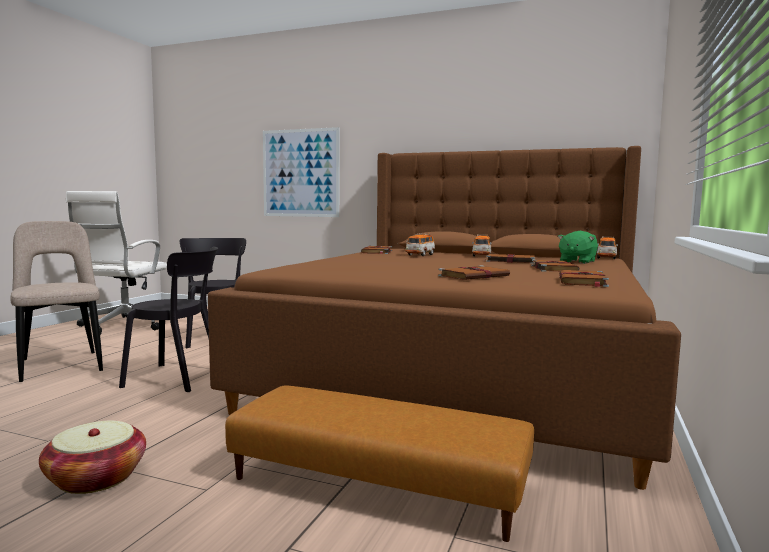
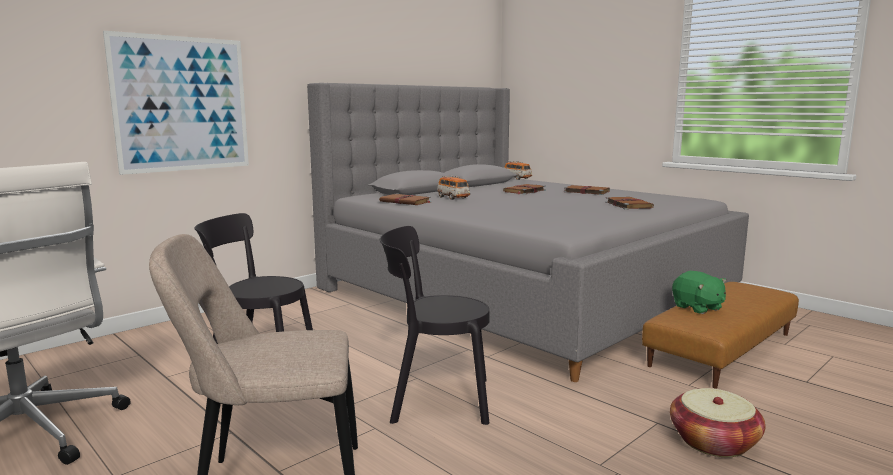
camera: 65 degrees left, 5 degrees up
black chair [119,247,218,392] -> black chair turned 120 degrees counterclockwise [380,226,490,425]
brown bed [208,146,681,490] -> grey bed [307,83,749,382]
toy car [472,234,492,257] -> none
green plush toy [557,231,598,264] -> green plush toy moved to [672,271,726,314]
brown book [559,270,609,287] -> none

